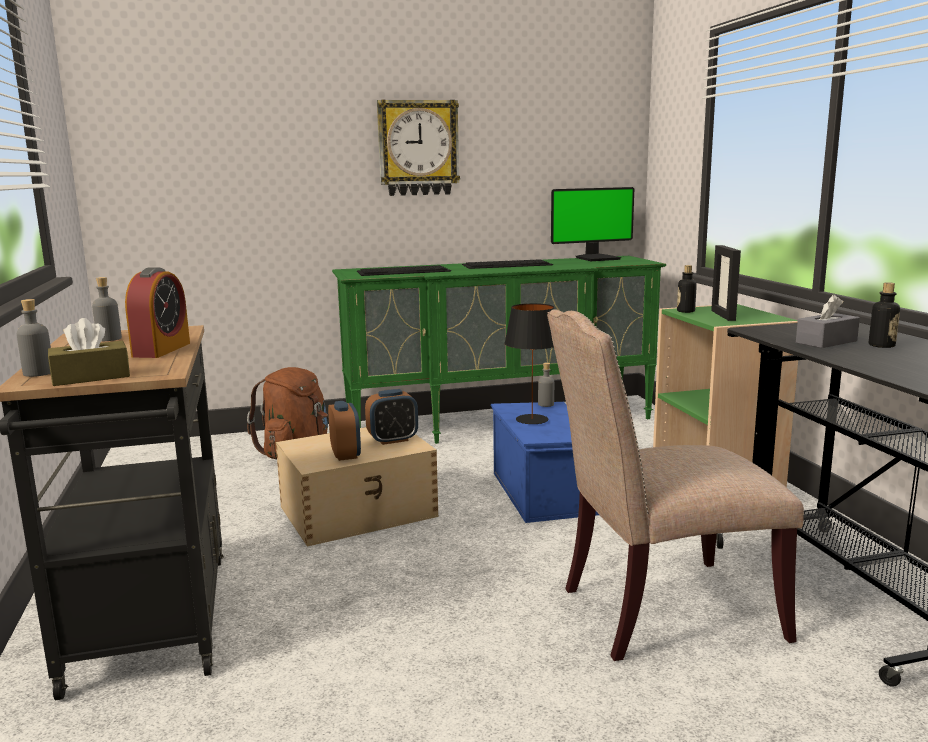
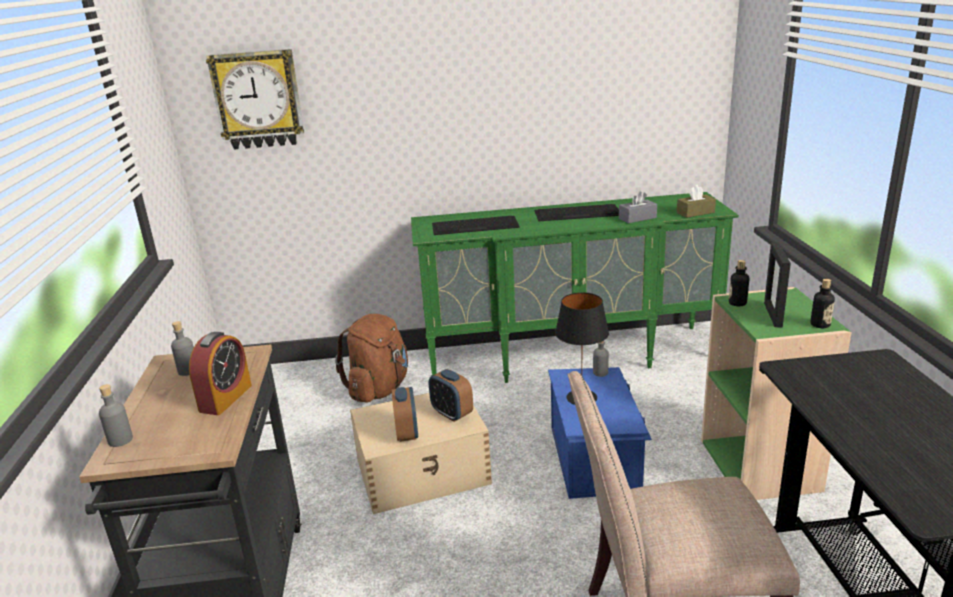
camera: 10 degrees right, 10 degrees up
brown tissue box [48,318,130,386] -> brown tissue box moved to [677,185,716,218]
alarm clock [365,389,418,445] -> alarm clock turned 60 degrees clockwise [429,369,473,422]
wall clock [377,99,460,196] -> wall clock moved to [206,49,304,150]
monitor [551,187,634,261] -> none
grey tissue box [796,294,860,348] -> grey tissue box moved to [619,191,657,223]
bottle [869,282,900,348] -> bottle moved to [810,279,835,328]

